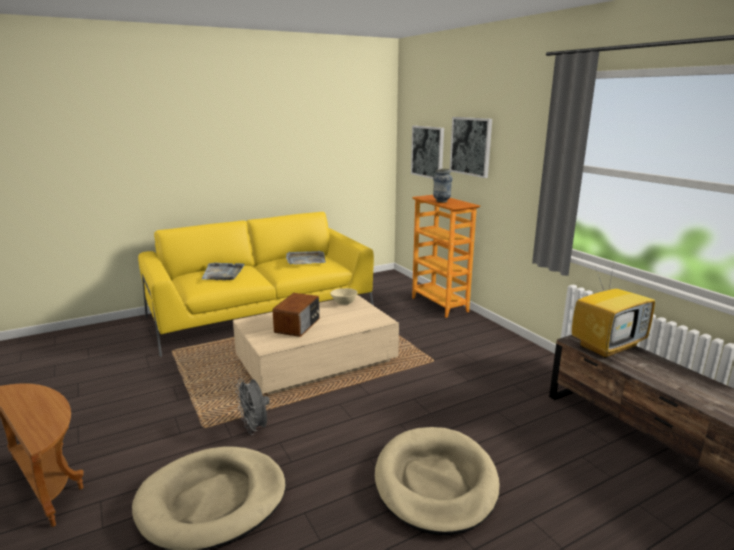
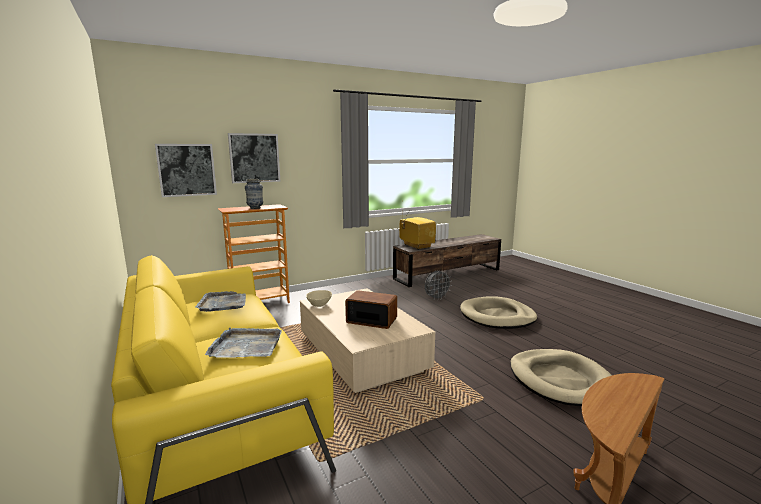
camera: 90 degrees left, 5 degrees down
grey fan [236,379,270,435] -> grey fan moved to [425,270,452,301]

